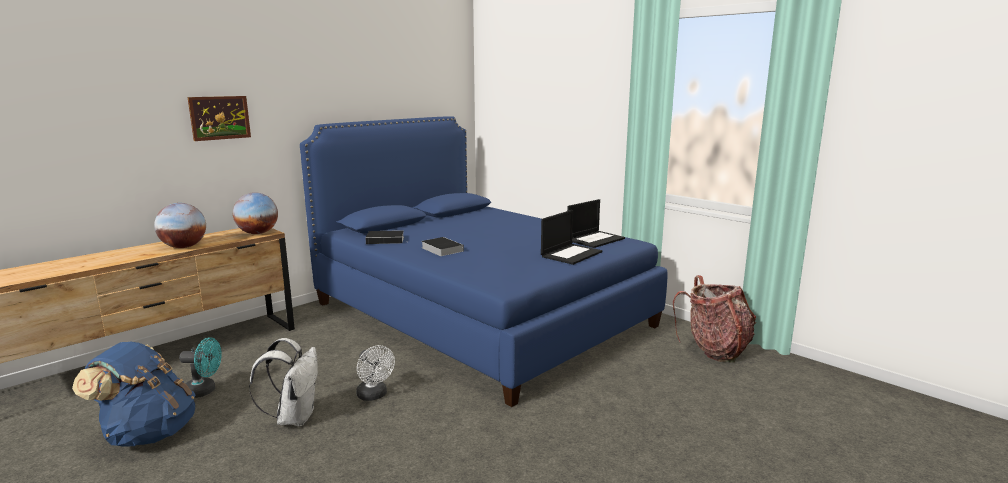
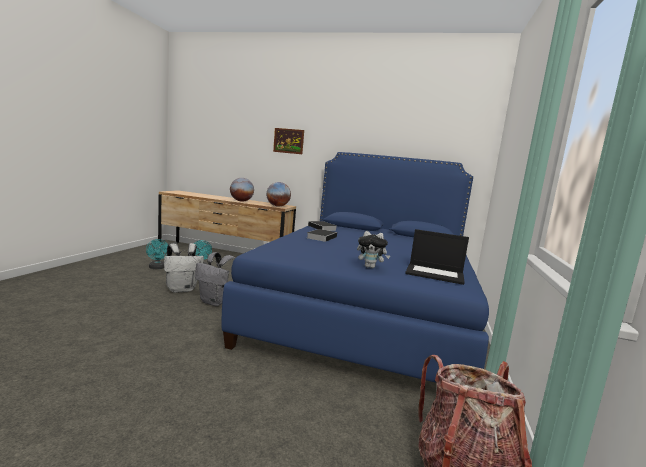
camera: 60 degrees right, 5 degrees down
blue backpack [72,341,195,447] -> turquoise fan [146,239,168,269]
white fan [356,345,395,401] -> grey backpack [195,252,236,306]
laptop [541,210,602,265] -> plush toy [357,231,390,268]

